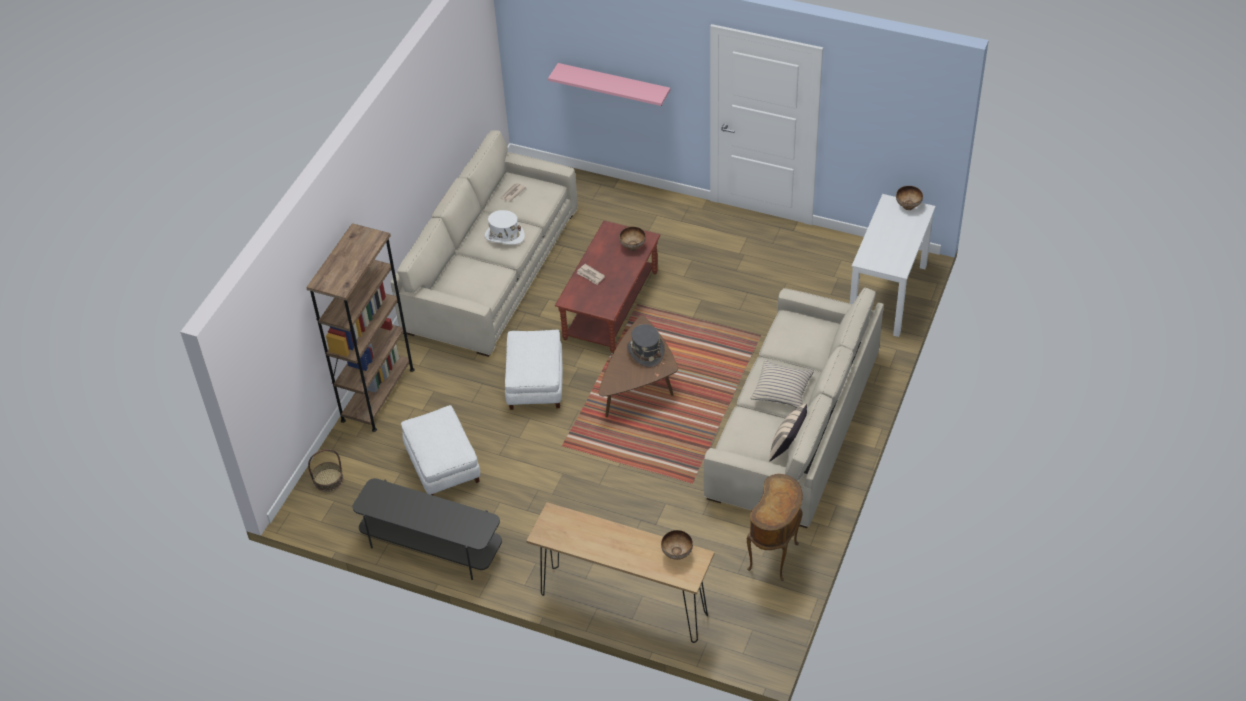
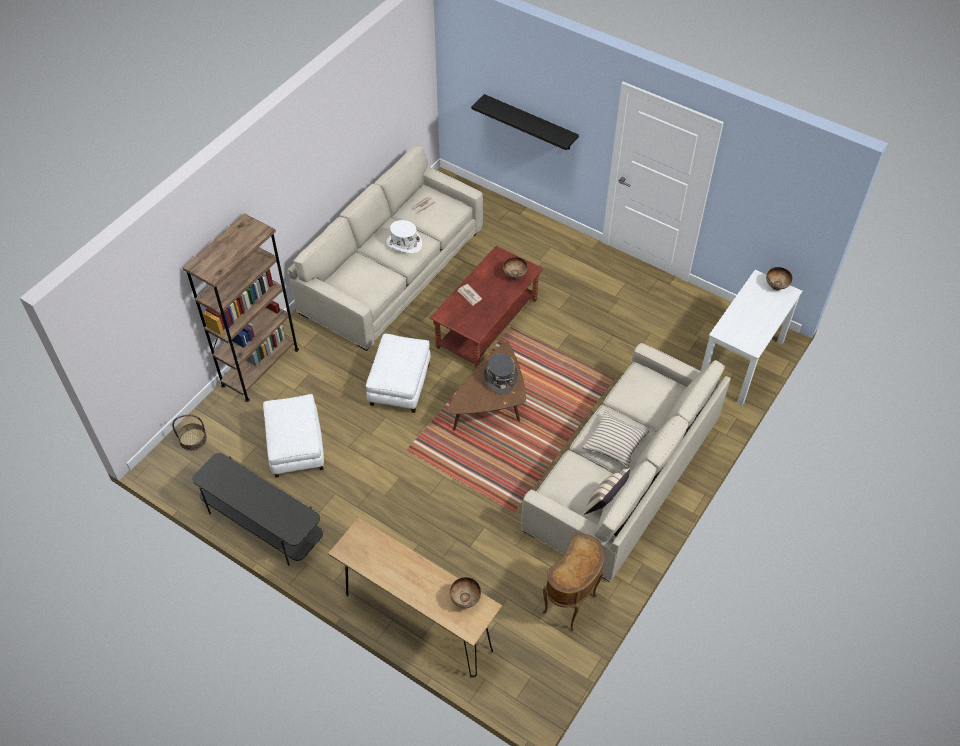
camera: 10 degrees right, 5 degrees up
pink shelf [548,63,670,106] -> black shelf [471,94,579,150]

